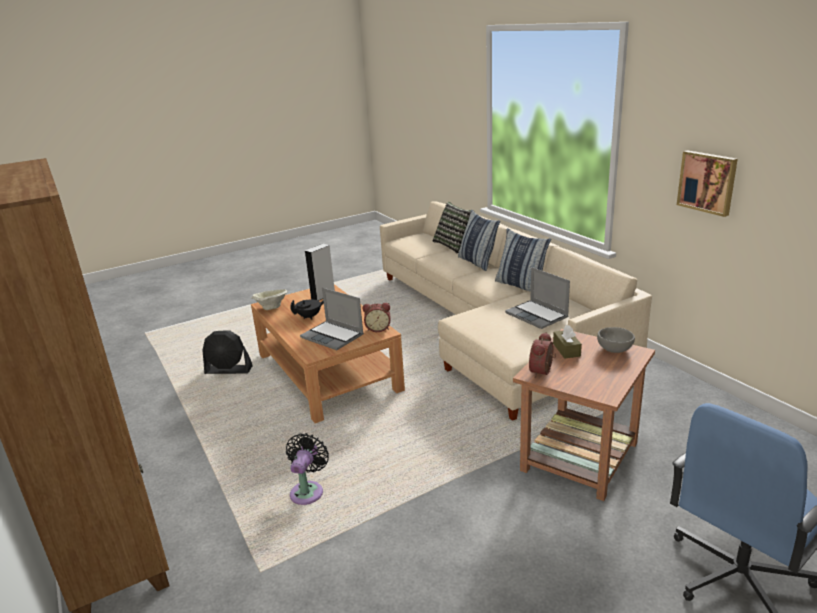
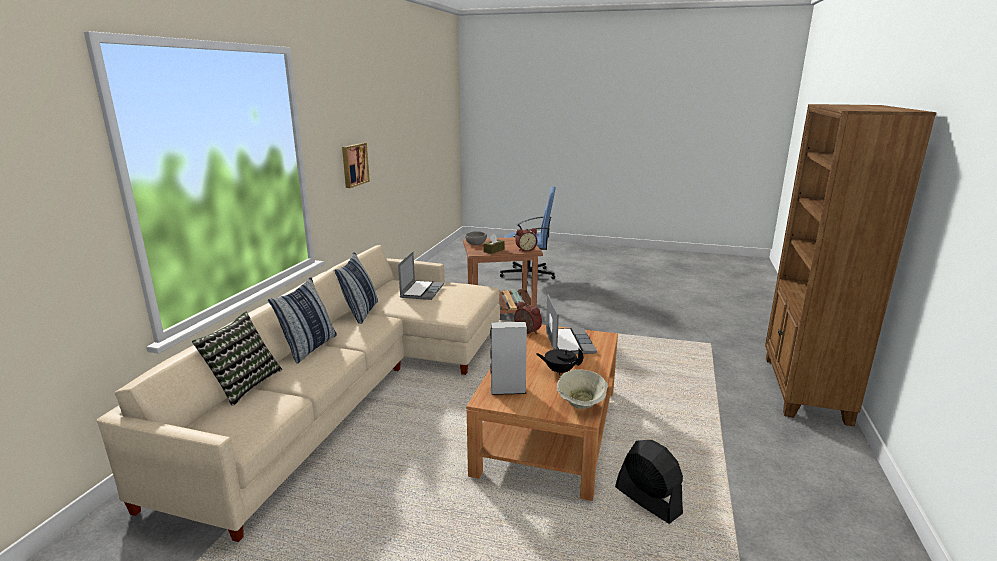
camera: 135 degrees left, 5 degrees down
black fan [286,433,329,505] -> none

